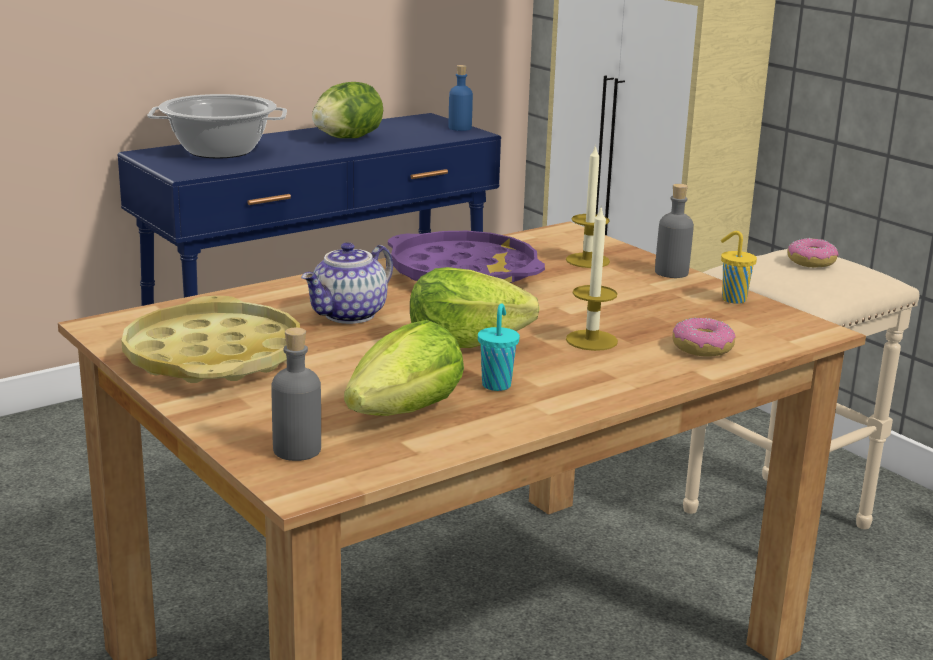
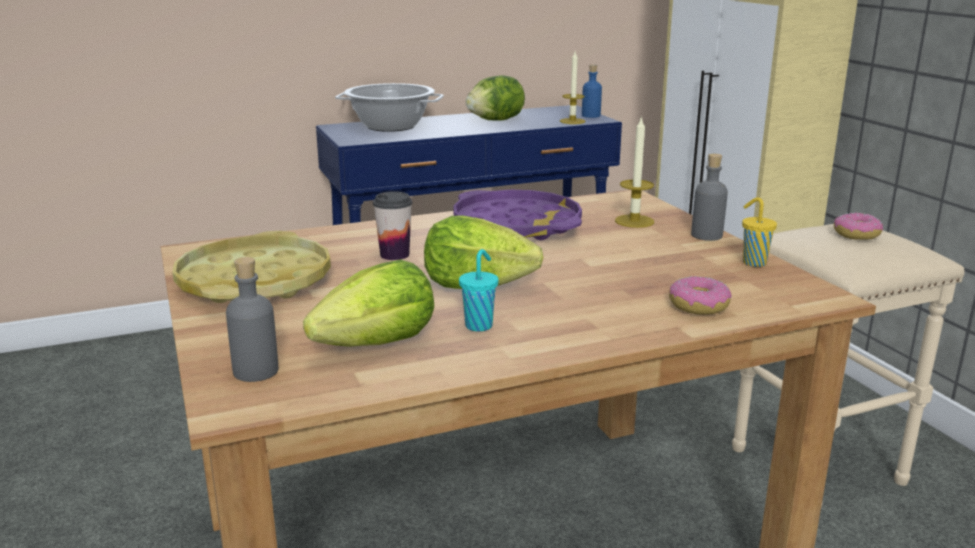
camera: 15 degrees right, 0 degrees up
teapot [301,242,393,324] -> cup [373,191,412,260]
candle [566,205,618,351] -> candle moved to [560,52,585,124]

